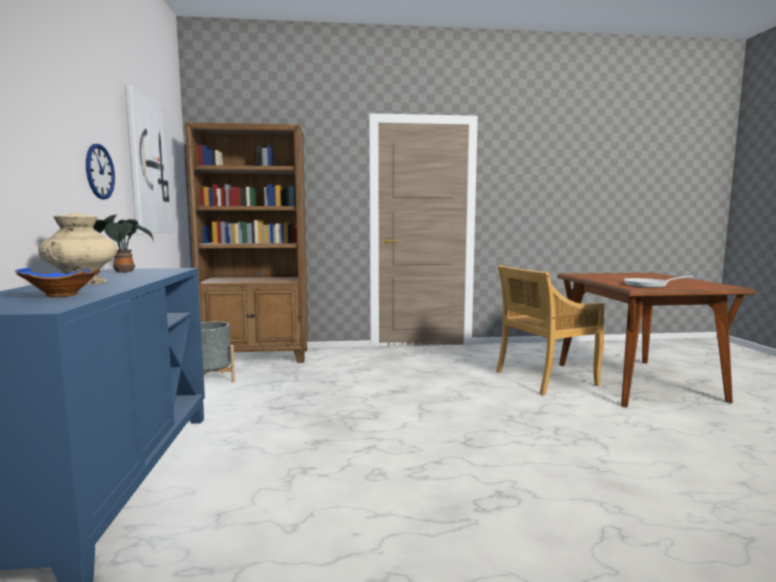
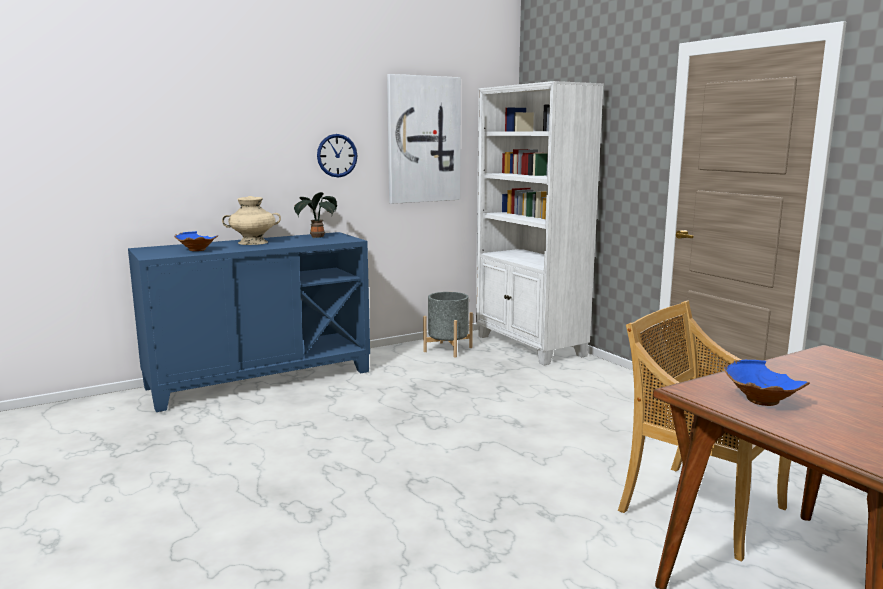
camera: 65 degrees right, 5 degrees up
brown bookcase [185,122,308,363] -> white bookcase [476,81,604,366]
frying pan [624,276,694,288] -> blue bowl [724,360,810,406]

